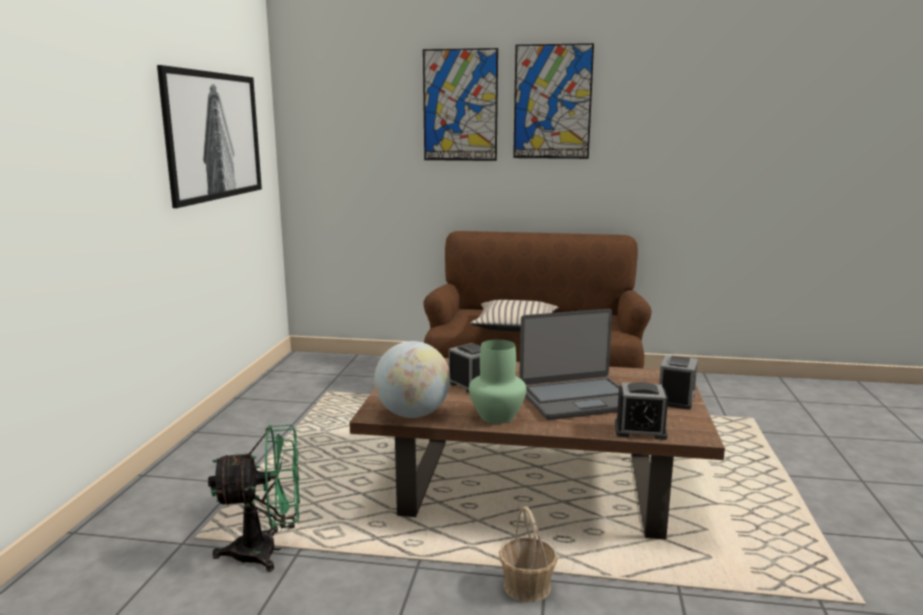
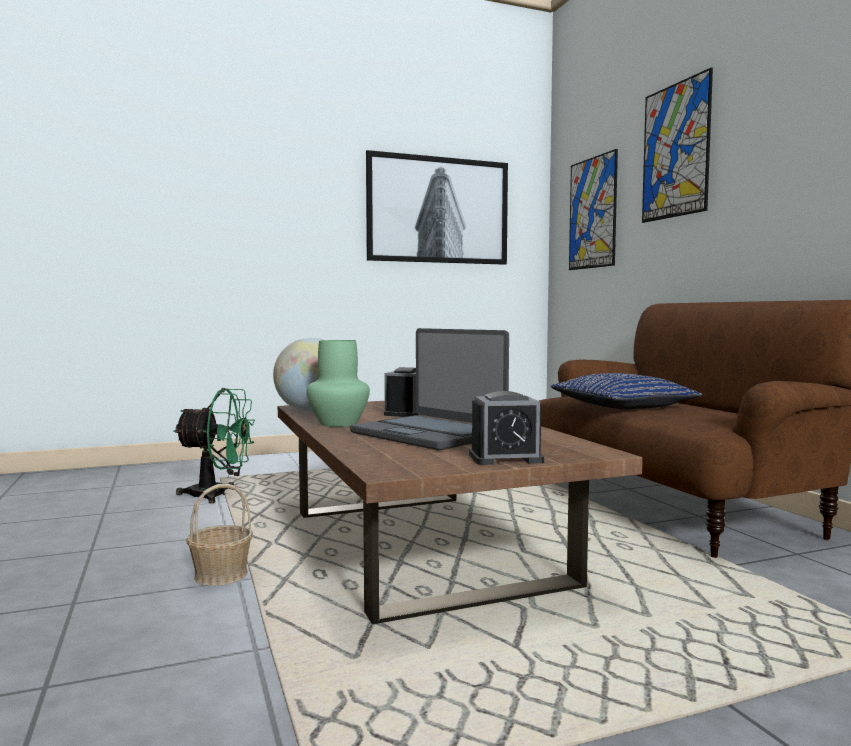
camera: 60 degrees right, 10 degrees down
green fan [208,425,300,572] -> green fan turned 45 degrees counterclockwise [174,388,255,503]
beige pillow [470,300,558,332] -> blue pillow [550,373,702,409]
picture [513,43,594,159] -> picture moved to [569,149,618,270]
alarm clock [615,382,668,440] -> none

